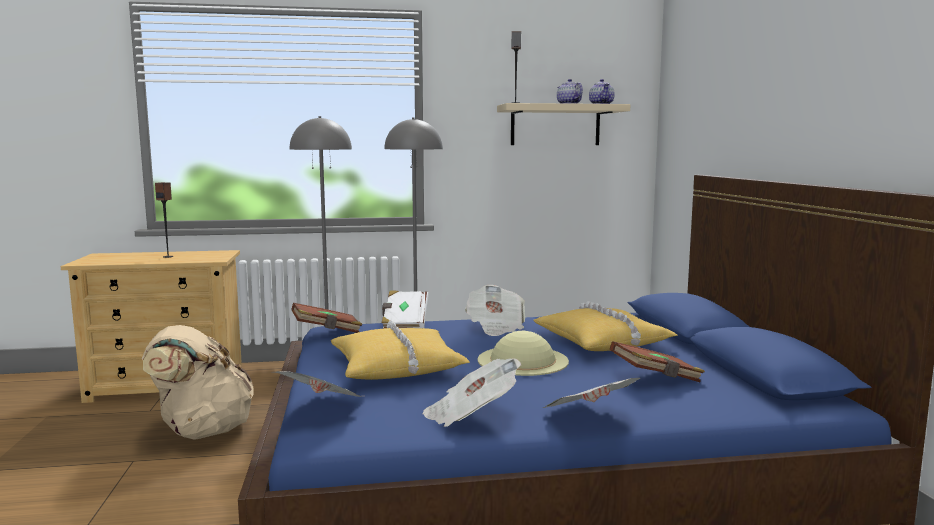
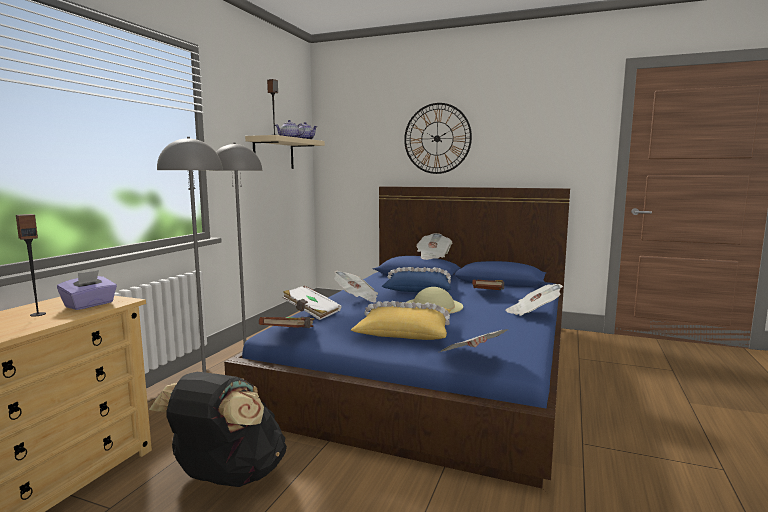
camera: 60 degrees left, 0 degrees up
beige backpack [142,325,254,440] -> black backpack [149,372,287,487]
newspaper [423,358,521,427] -> newspaper moved to [416,233,452,260]
yellow pillow [533,301,678,351] -> blue pillow [382,267,451,292]
none -> purple tissue box [57,270,117,310]
none -> wall clock [404,103,472,174]

